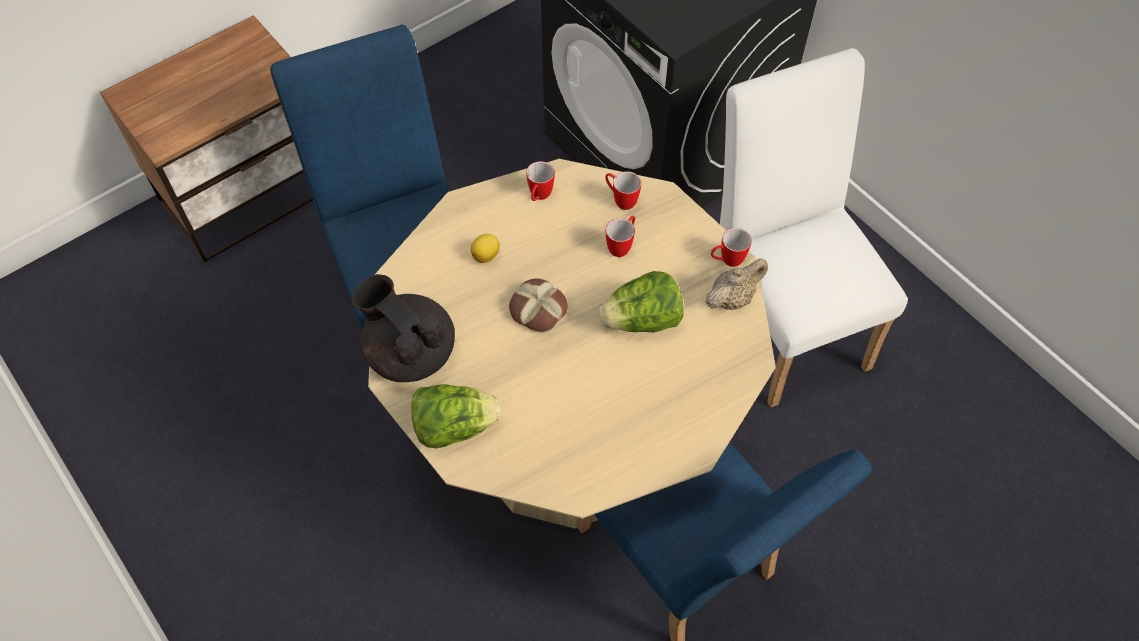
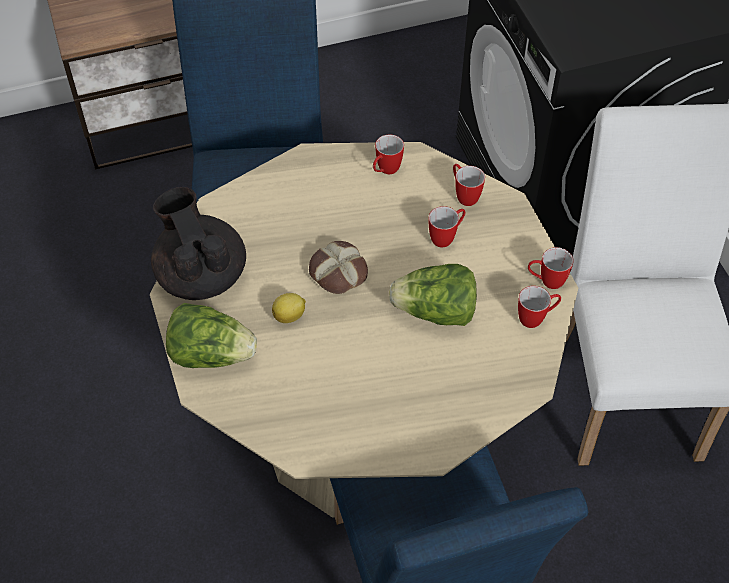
camera: 20 degrees right, 5 degrees down
lemon [471,234,500,263] -> lemon moved to [272,293,306,323]
beige teapot [705,259,768,310] -> mug [518,286,561,328]

